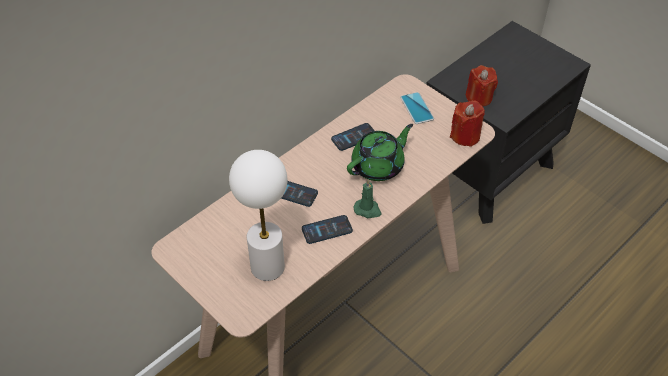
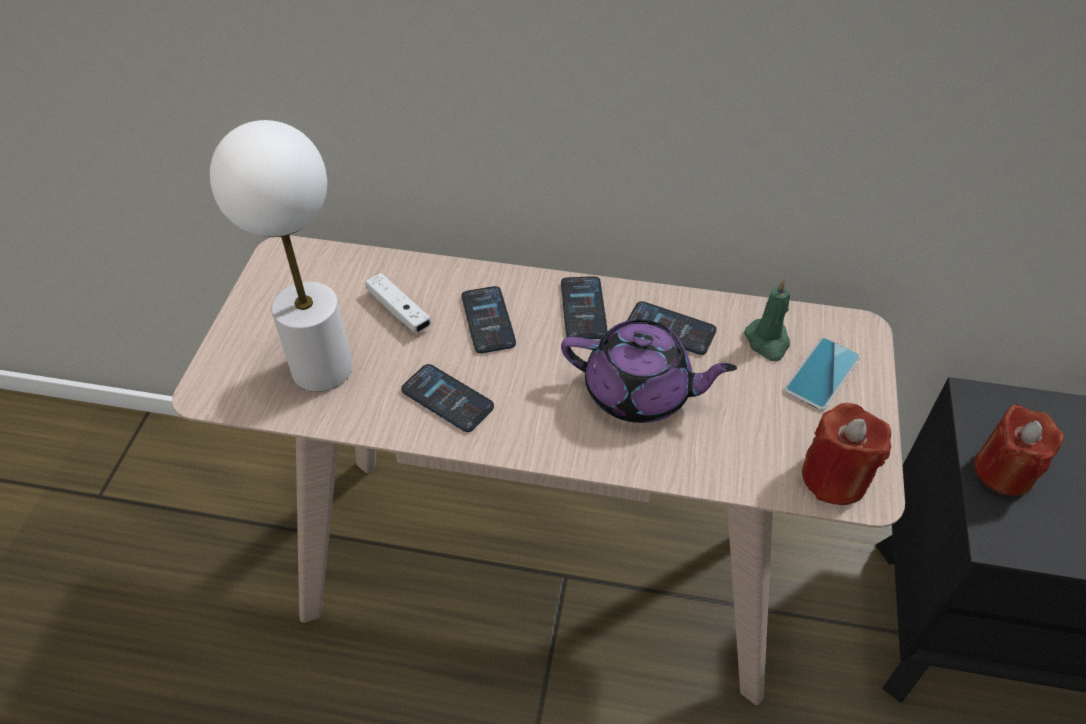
camera: 55 degrees right, 0 degrees up
green teapot [347,124,413,181] -> purple teapot [561,319,737,423]
green candle [354,179,381,218] -> green candle moved to [744,279,790,362]
none -> white game controller [365,273,431,333]
none -> phone [561,276,608,339]

